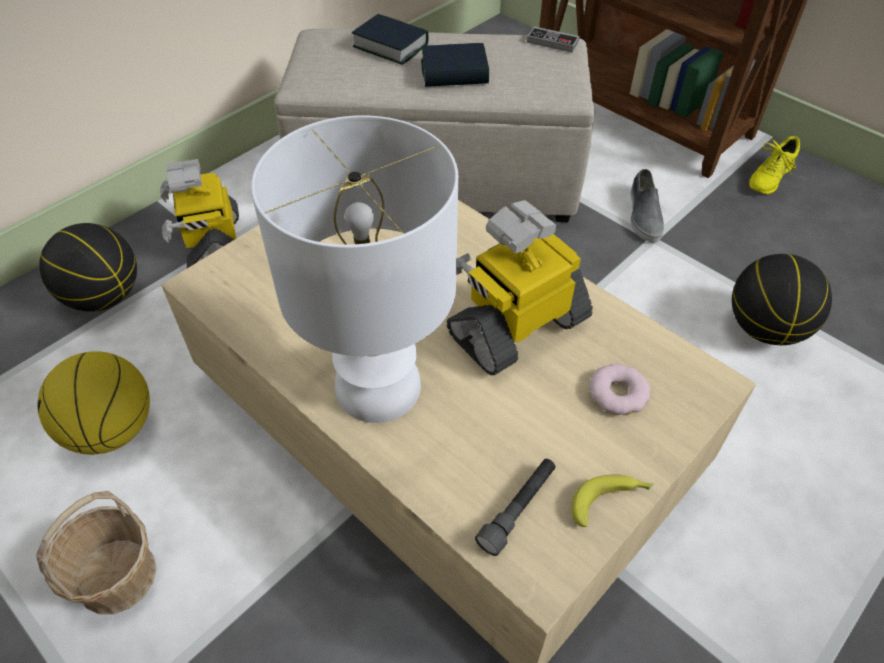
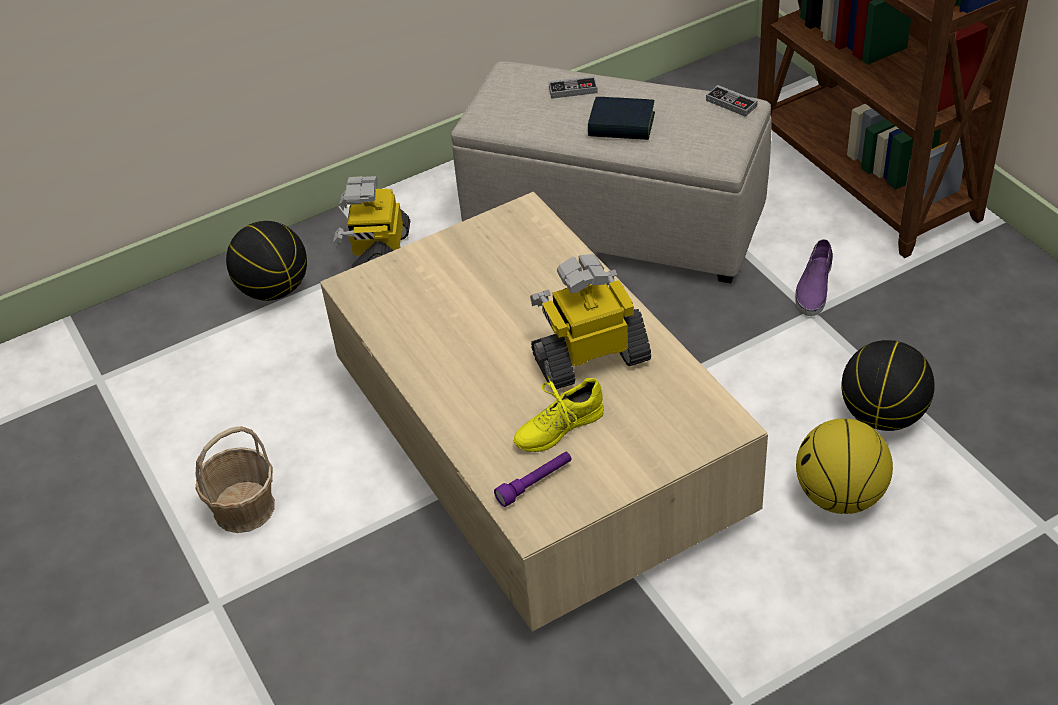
camera: 20 degrees right, 5 degrees down
basketball [37,351,150,455] -> basketball moved to [796,419,893,514]
white table lamp [251,115,458,423] -> none
book [352,14,429,65] -> game controller [548,76,598,99]
grey flashlight [475,459,556,556] -> purple flashlight [494,452,571,507]
banana [571,474,654,527] -> none
donut [590,364,650,415] -> none
grey shoe [630,169,664,242] -> purple shoe [795,239,833,316]
yellow shoe [749,136,800,194] -> yellow shoe moved to [514,377,604,452]

